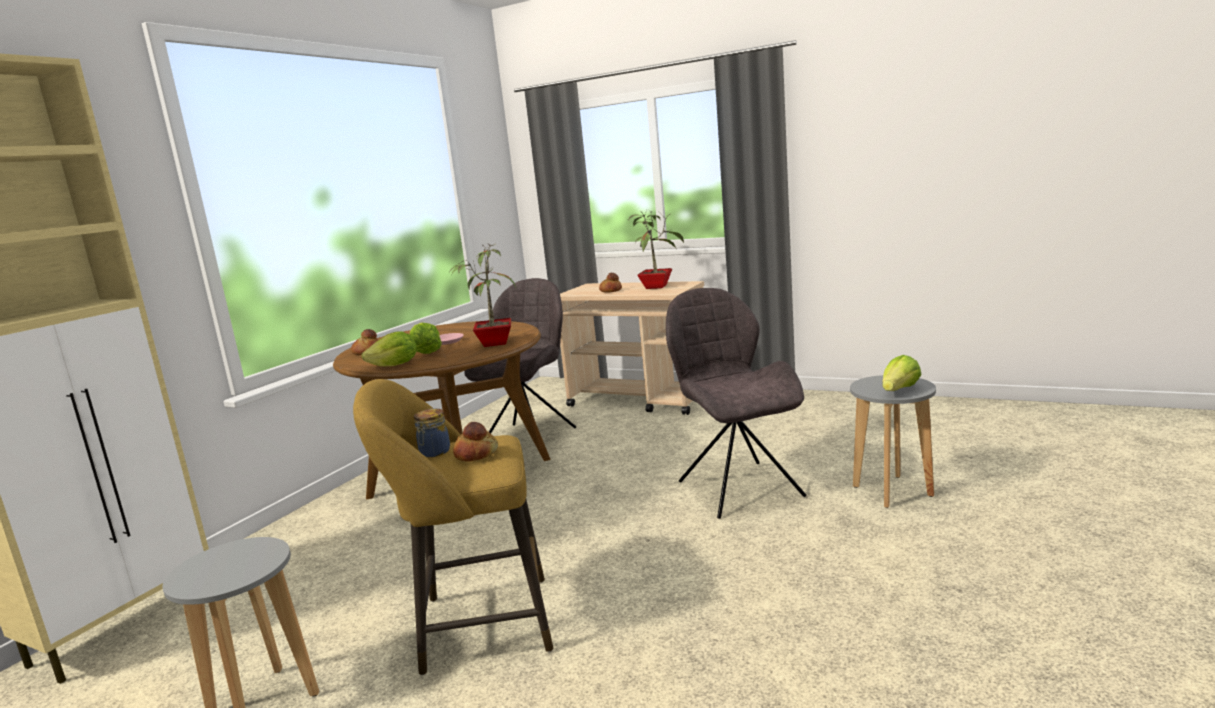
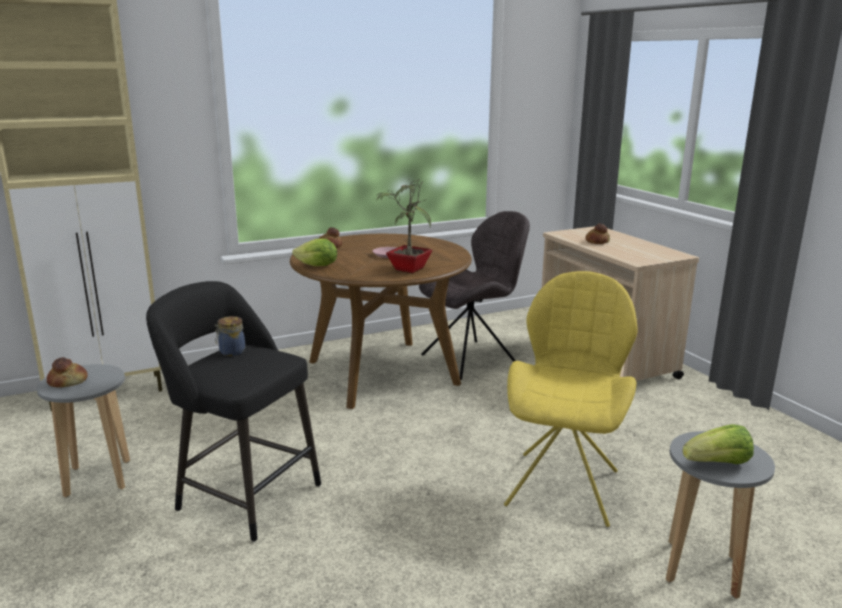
camera: 35 degrees right, 5 degrees up
yellow stool [353,379,553,675] -> black stool [146,281,321,542]
lettuce [409,323,442,354] -> none
bread [453,422,498,462] -> bread moved to [47,357,88,387]
potted plant [628,209,684,289] -> none
grey chair [666,288,806,519] -> yellow chair [504,271,638,527]

